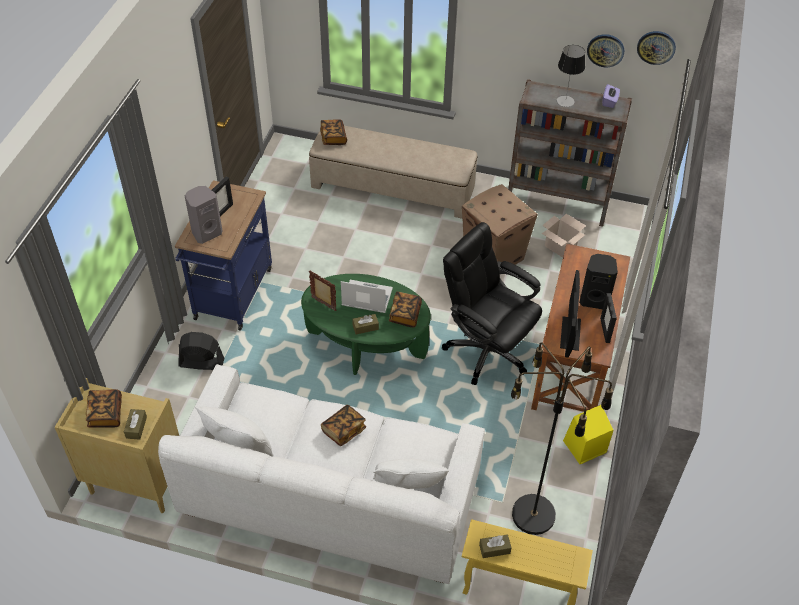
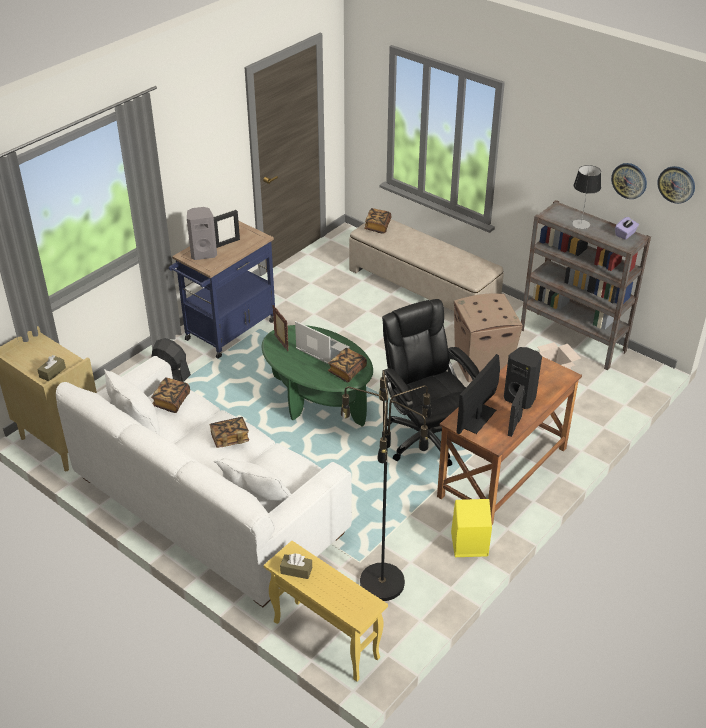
camera: 25 degrees right, 10 degrees down
book [86,389,122,428] -> book moved to [151,377,190,413]
brown tissue box [352,314,379,335] -> none

